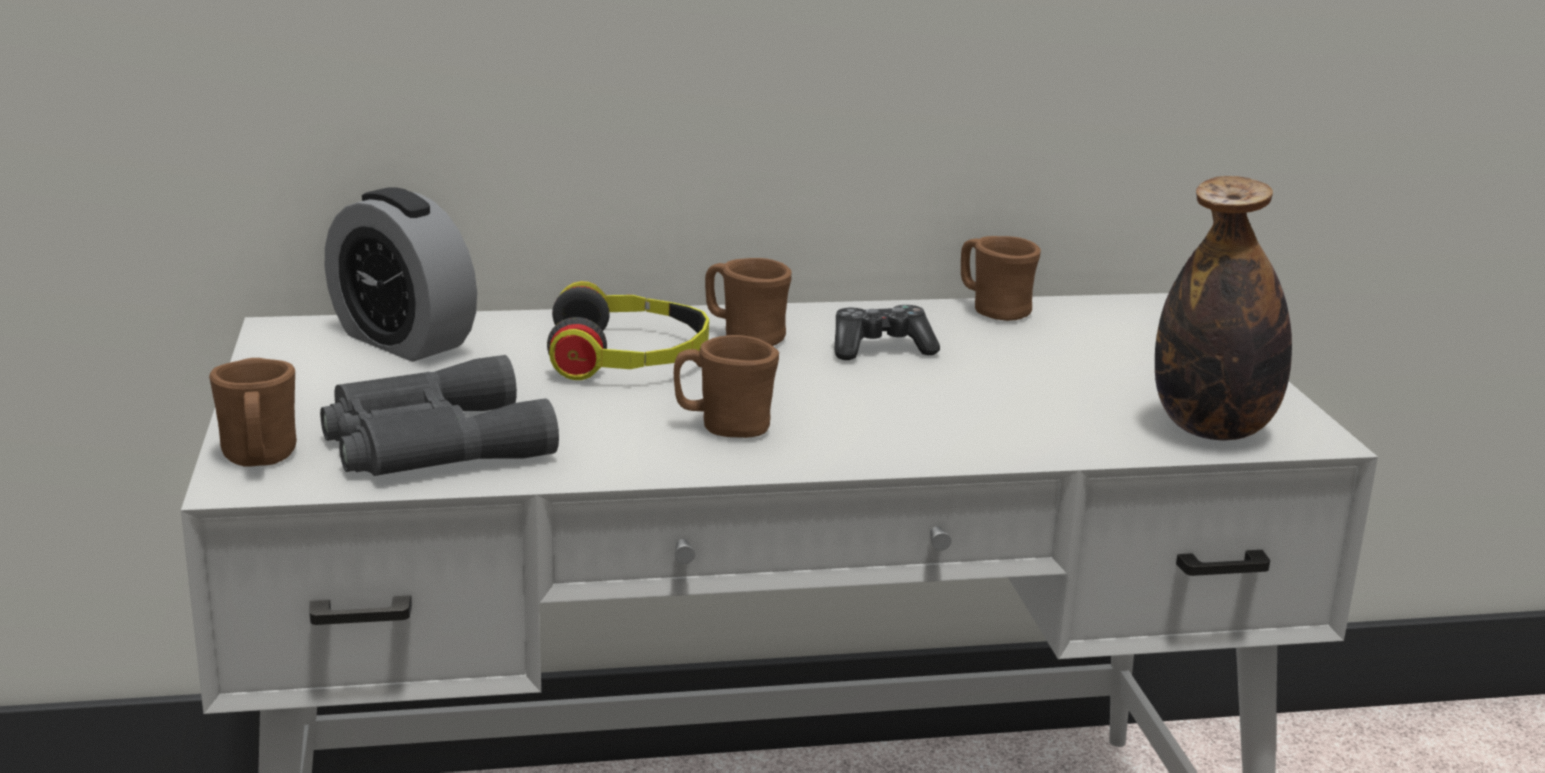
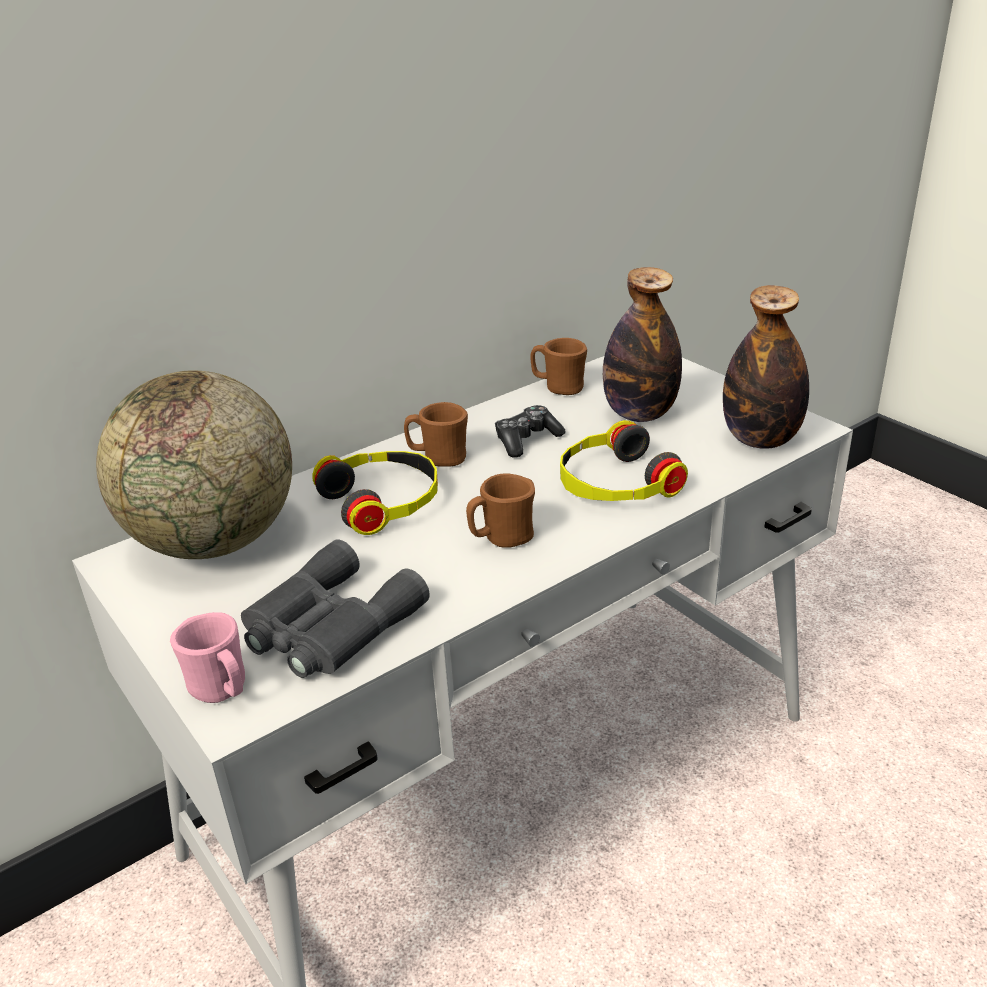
camera: 25 degrees left, 10 degrees up
brown mug [209,358,297,466] -> pink mug [170,612,245,703]
alarm clock [325,187,477,362] -> globe [96,370,292,559]
none -> headphones [560,420,688,501]
none -> bottle [603,267,682,422]

